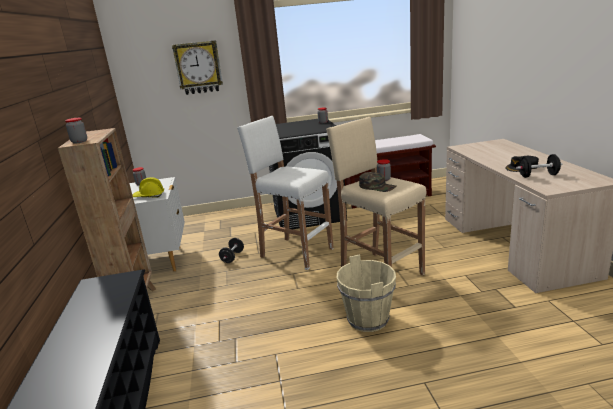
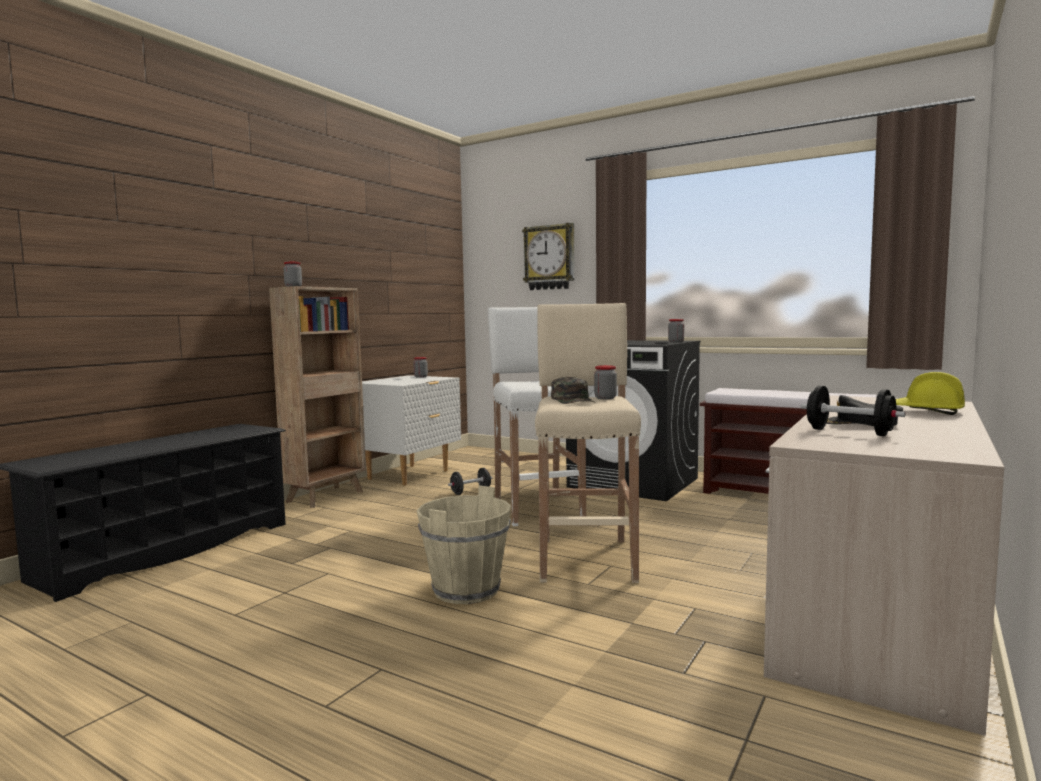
camera: 40 degrees right, 15 degrees down
yellow hard hat [132,177,164,198] -> yellow hard hat moved to [896,372,965,415]

